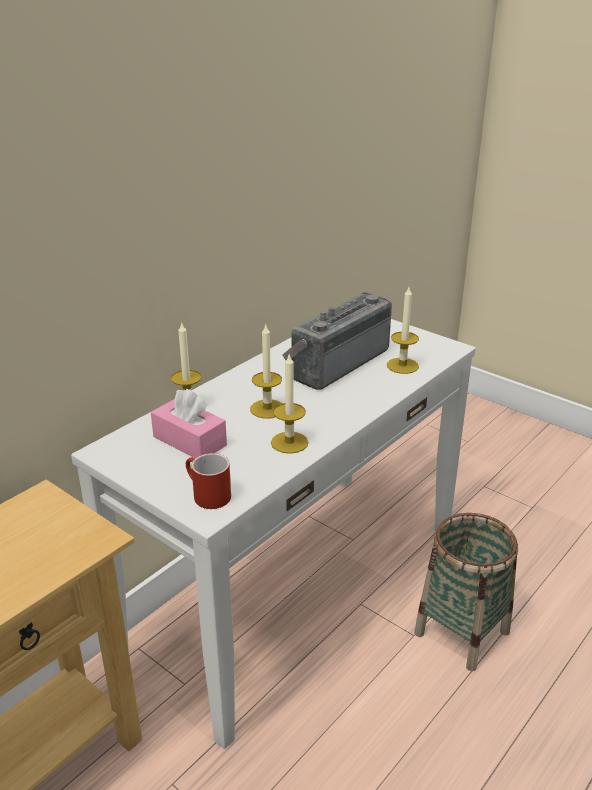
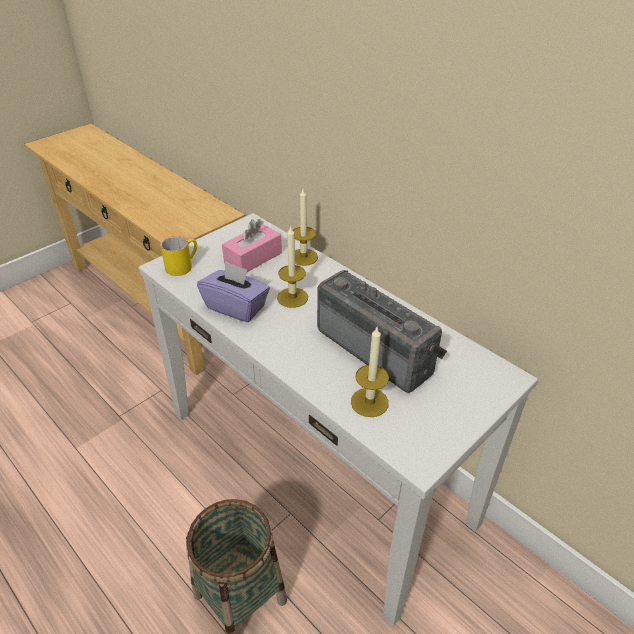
camera: 95 degrees right, 10 degrees up
red mug [186,453,231,509] -> yellow mug [160,236,197,276]
candle [271,355,308,454] -> purple tissue box [197,261,270,322]

